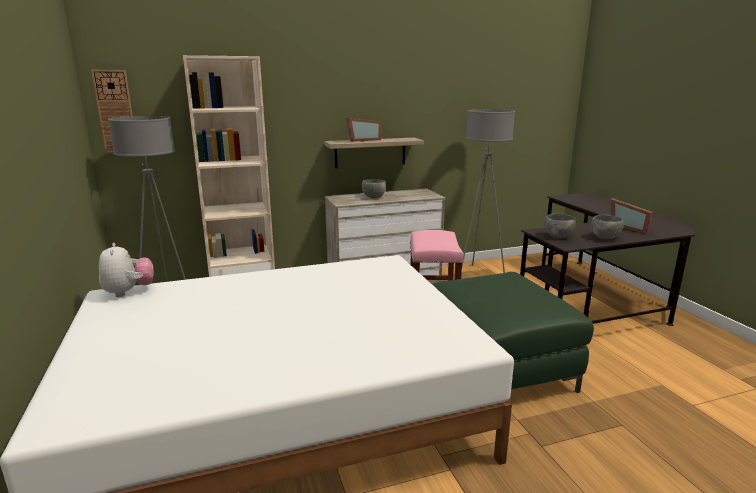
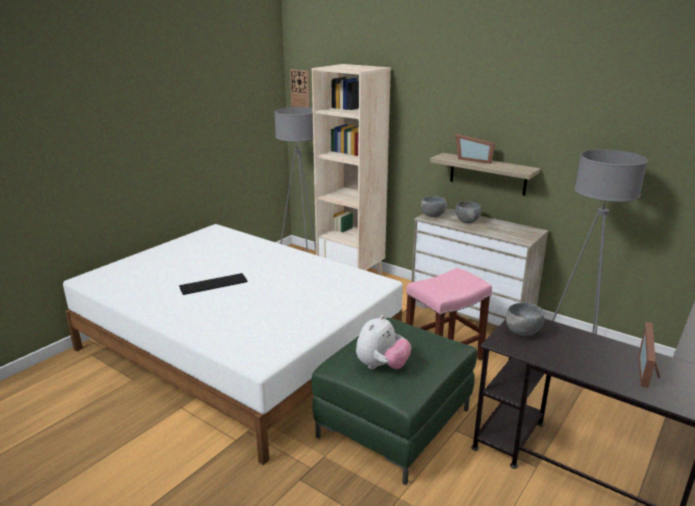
camera: 55 degrees right, 5 degrees up
plush toy [99,243,154,297] -> plush toy moved to [356,315,411,369]
grey bowl [591,215,624,239] -> grey bowl moved to [421,196,447,217]
none -> keyboard [179,273,248,295]

